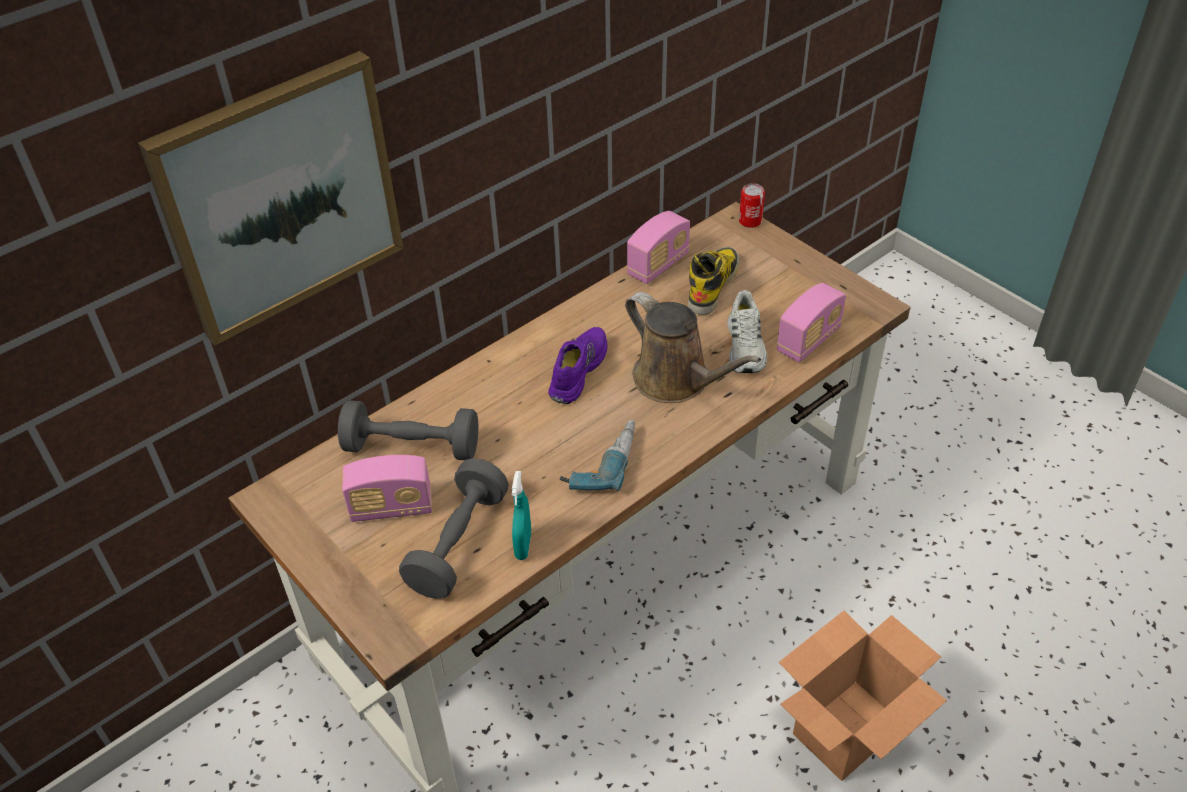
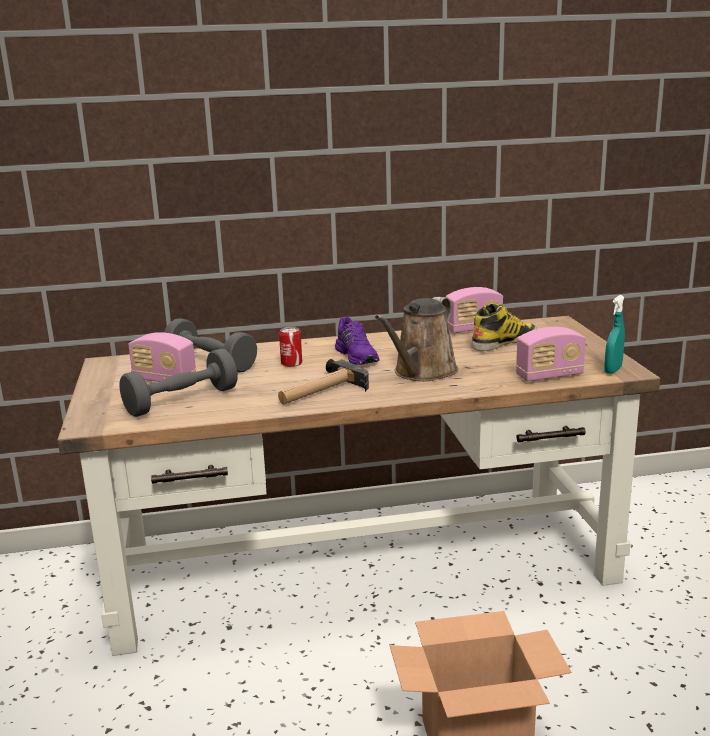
camera: 30 degrees right, 25 degrees down
picture [138,51,404,345] -> none
turquoise spray bottle [512,471,531,560] -> turquoise spray bottle moved to [604,295,625,374]
purple shoe [548,327,608,404] -> purple shoe turned 105 degrees clockwise [335,317,379,365]
power drill [560,420,635,491] -> hammer [278,359,369,405]
brown watering can [625,292,761,403] -> brown watering can turned 45 degrees clockwise [375,297,458,381]
white shoe [727,290,767,373] -> none
can [739,183,765,228] -> can moved to [279,327,302,367]

